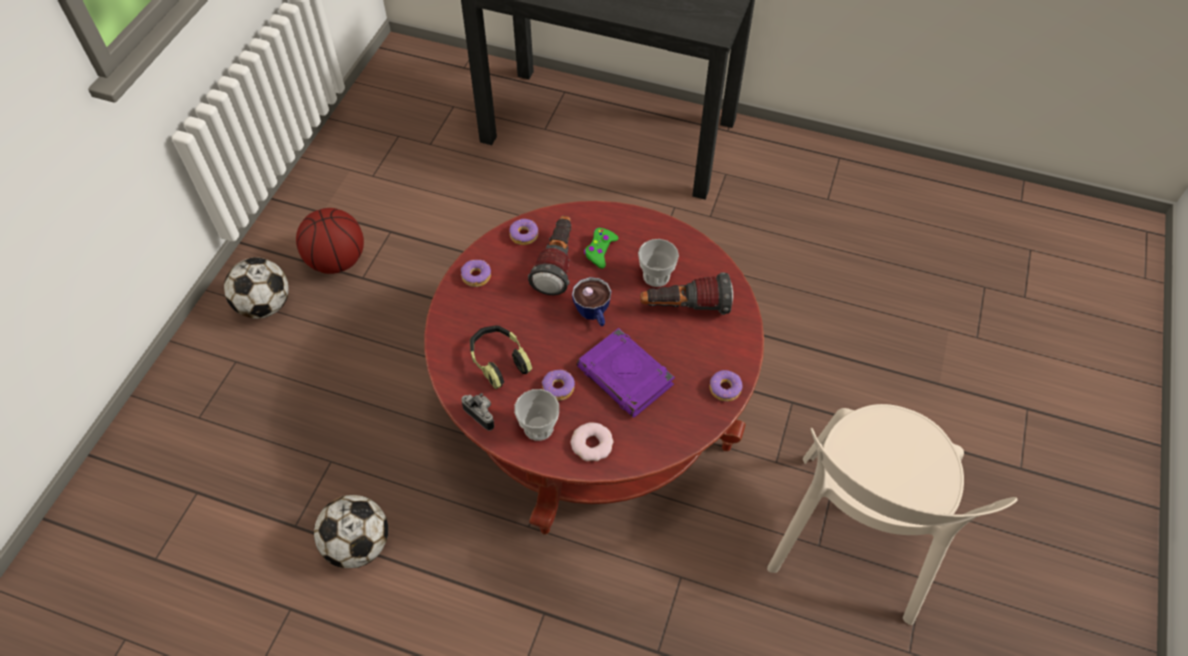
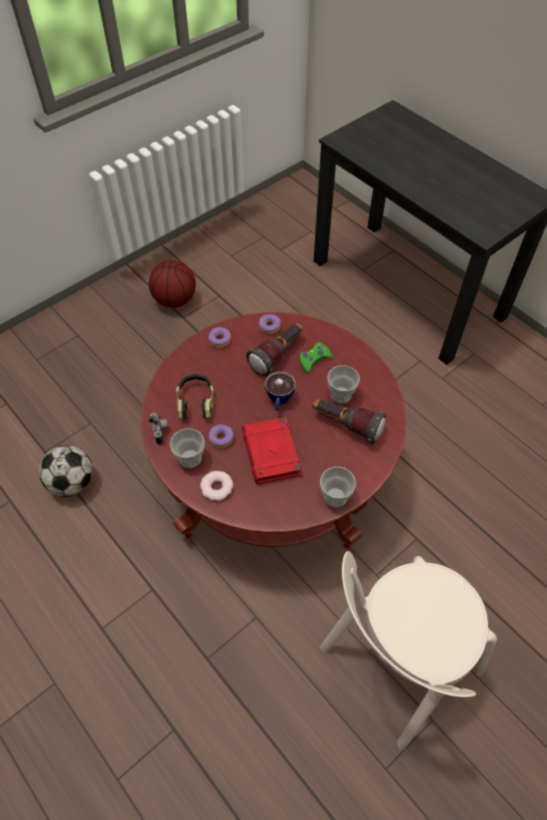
camera: 30 degrees right, 0 degrees up
football [224,257,289,319] -> none
purple book [576,328,675,418] -> red book [242,417,301,484]
donut [710,370,743,402] -> cup [320,467,356,507]

